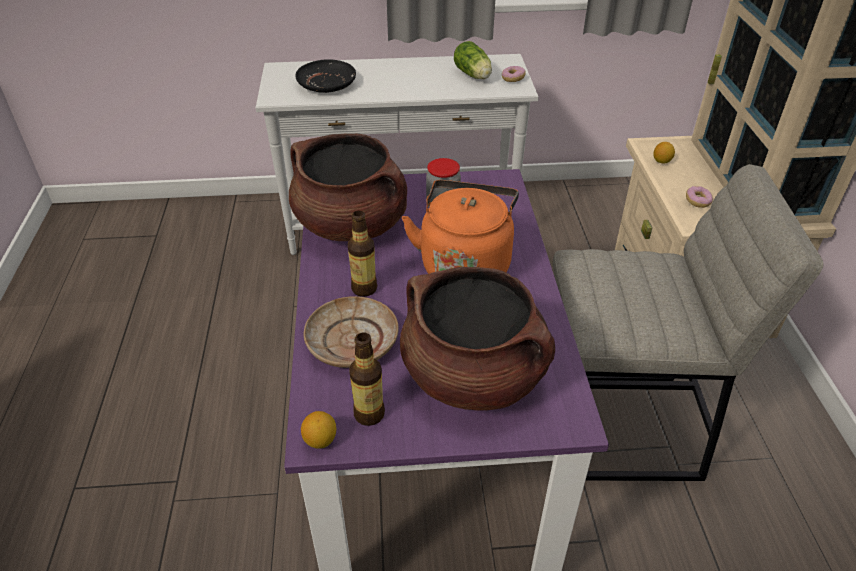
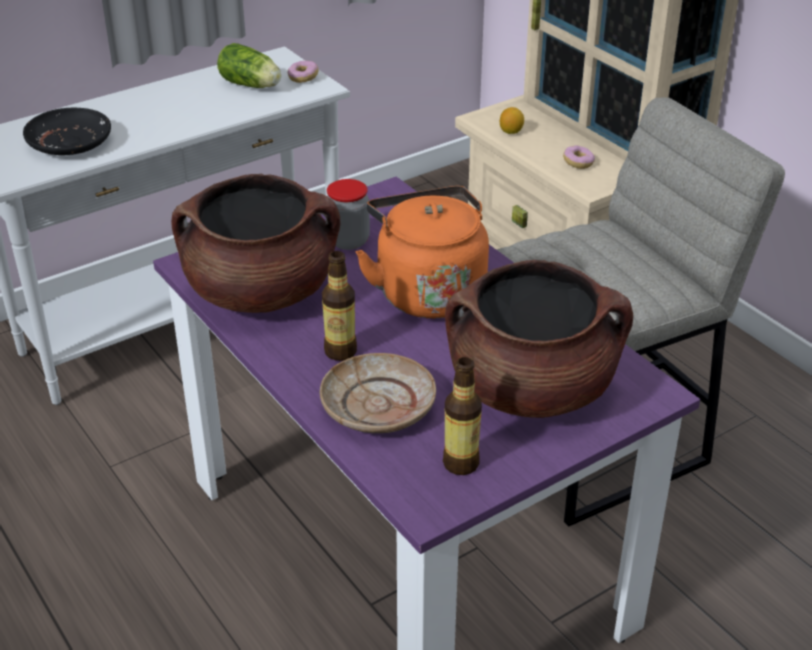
camera: 30 degrees left, 5 degrees down
lemon [301,411,336,449] -> none

